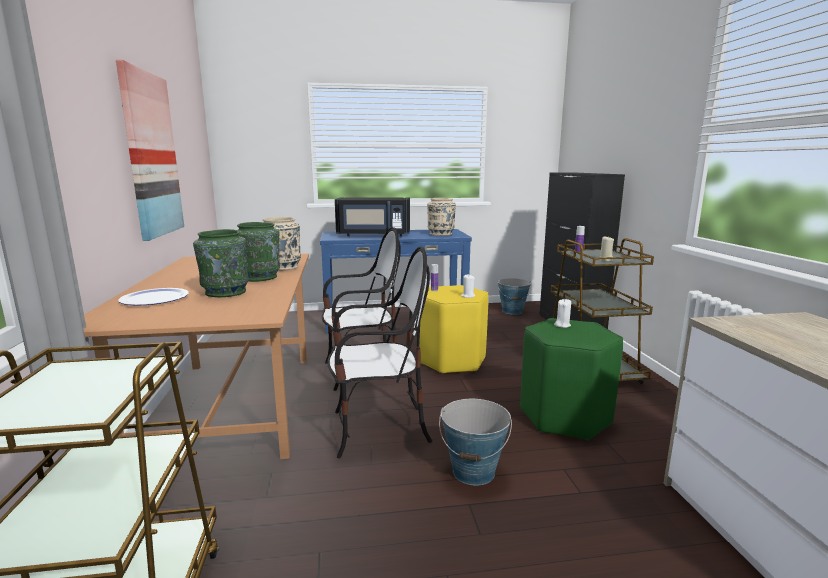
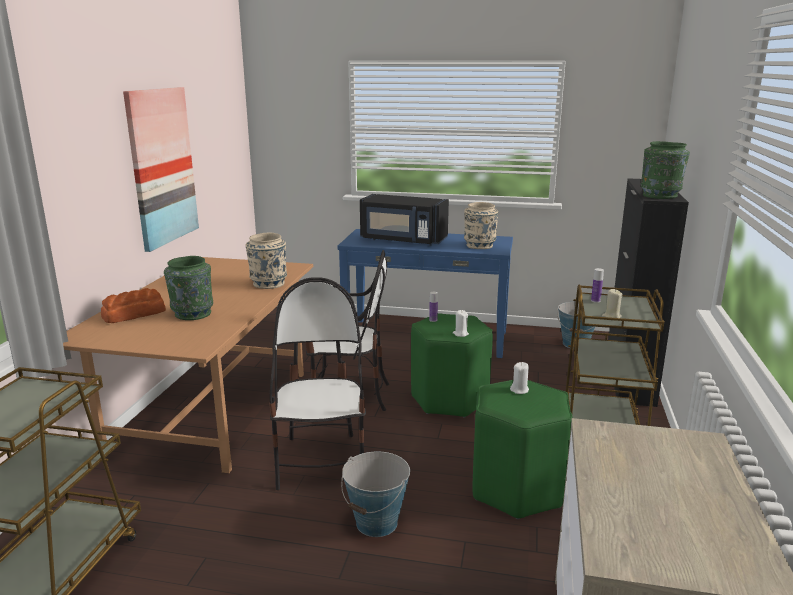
camera: 20 degrees right, 5 degrees up
plate [118,288,189,305] -> bread [101,288,166,323]
green vase [237,222,280,282] -> green vase moved to [641,141,690,199]
chair [328,246,432,458] -> chair turned 105 degrees counterclockwise [269,277,366,490]
yellow stool [419,285,489,374] -> green stool [411,313,493,418]

